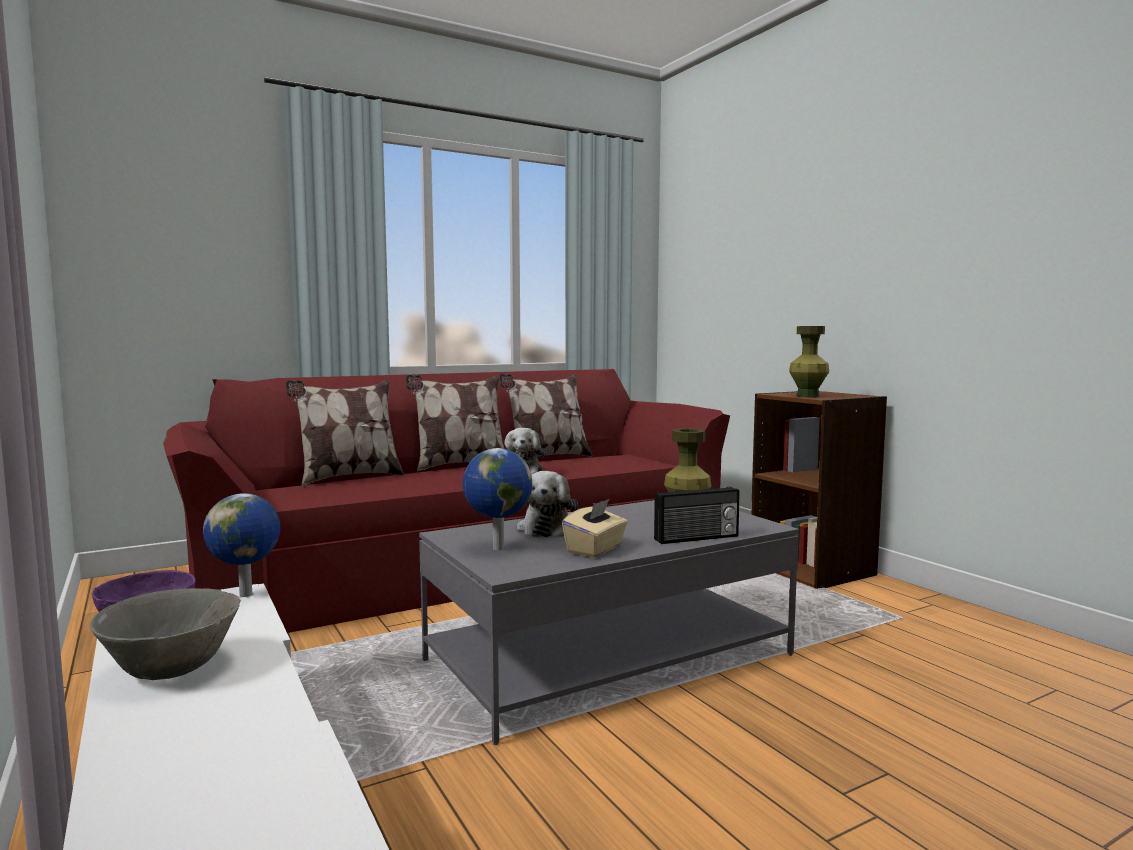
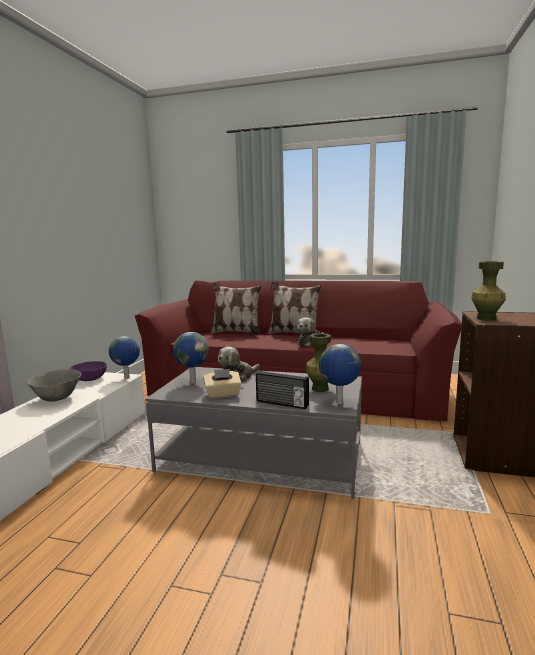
camera: 45 degrees right, 5 degrees up
pillow [499,373,593,457] -> none
none -> globe [319,344,361,404]

